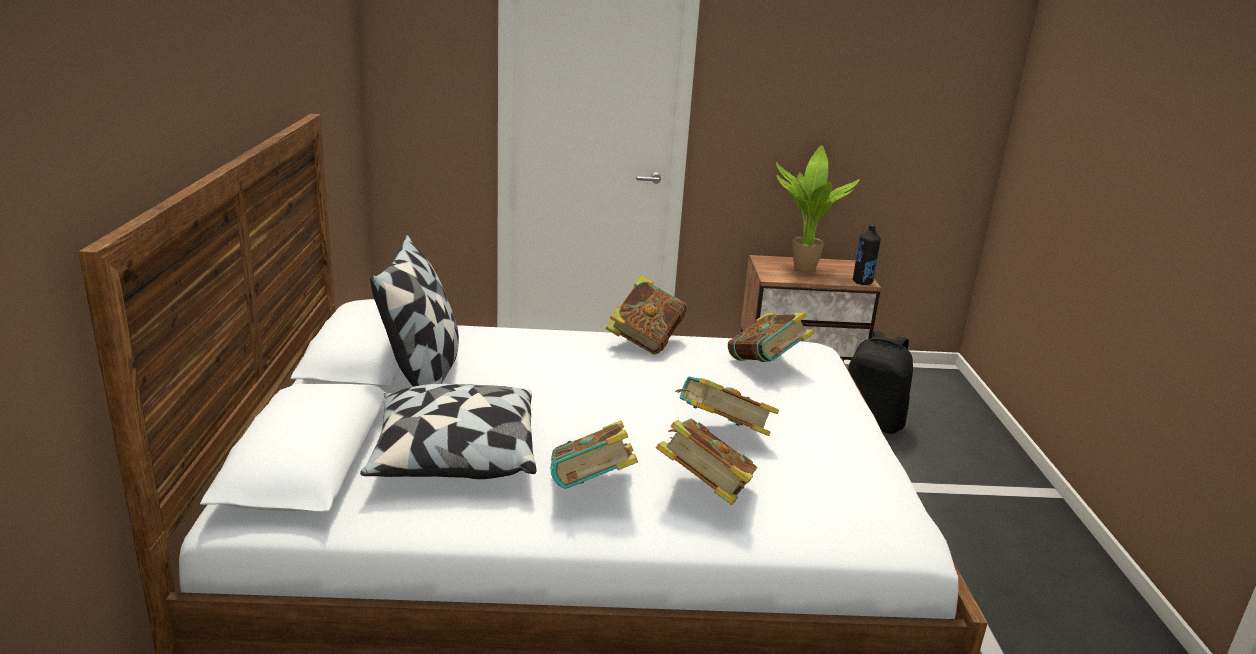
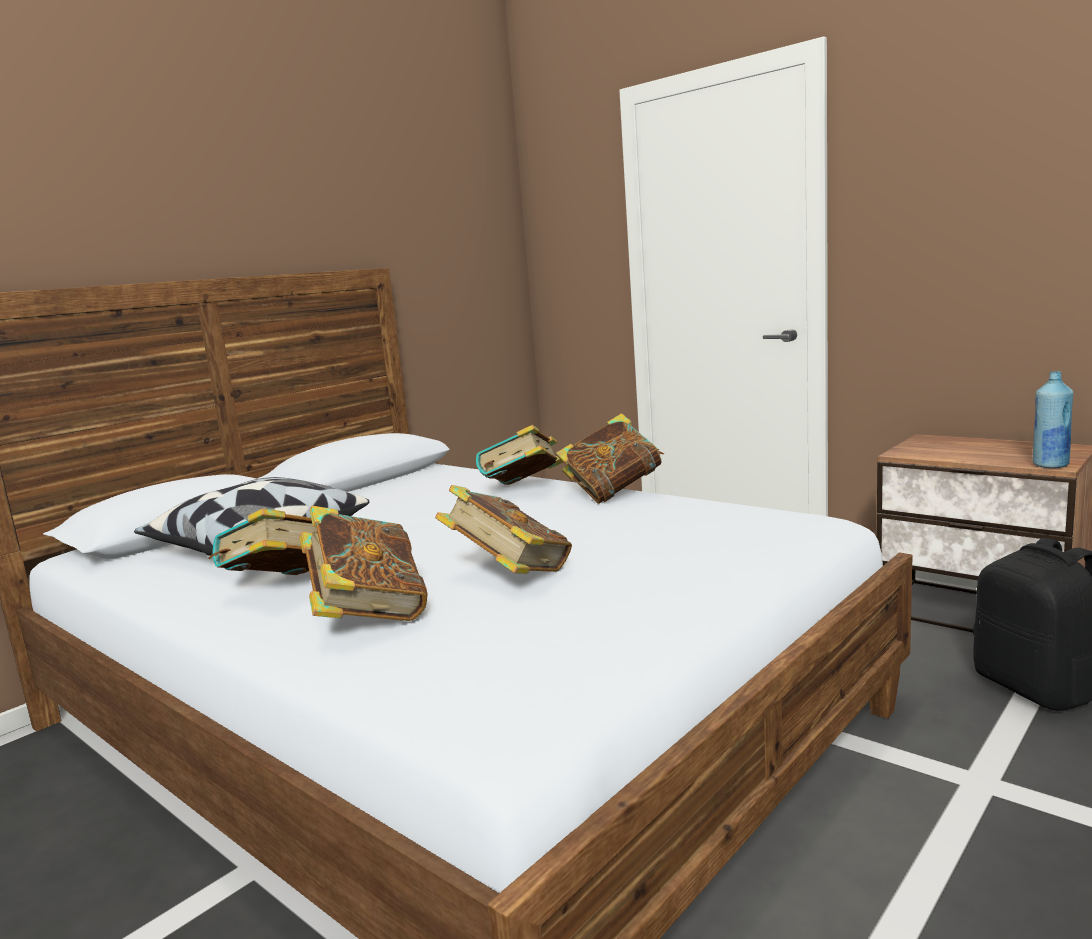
camera: 45 degrees right, 10 degrees down
pillow [370,235,459,387] -> none
book [728,312,815,362] -> book moved to [476,425,563,485]
potted plant [776,145,860,272] -> none
black bottle [853,224,881,285] -> blue bottle [1033,371,1073,468]

